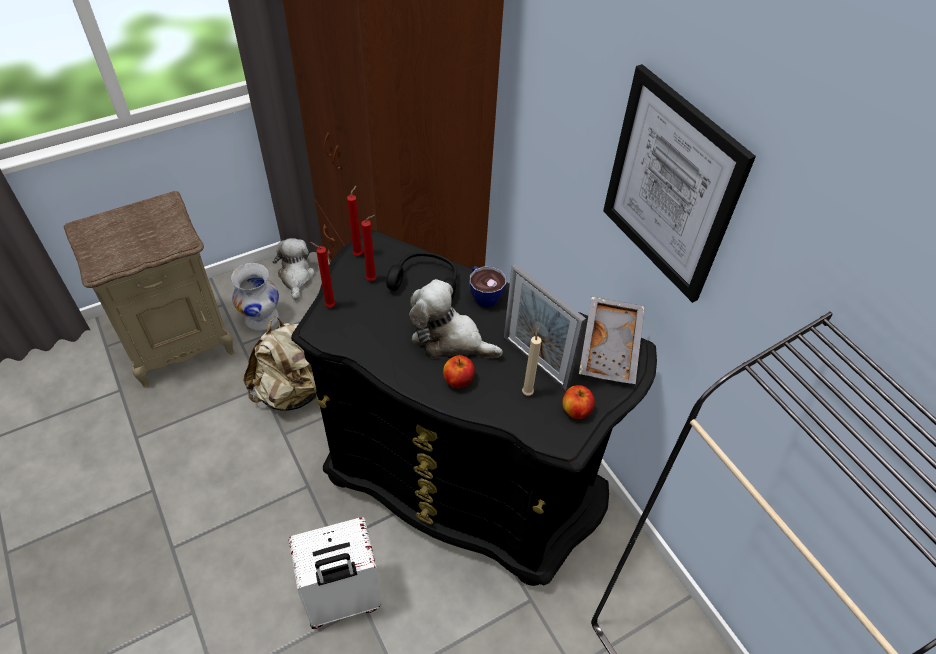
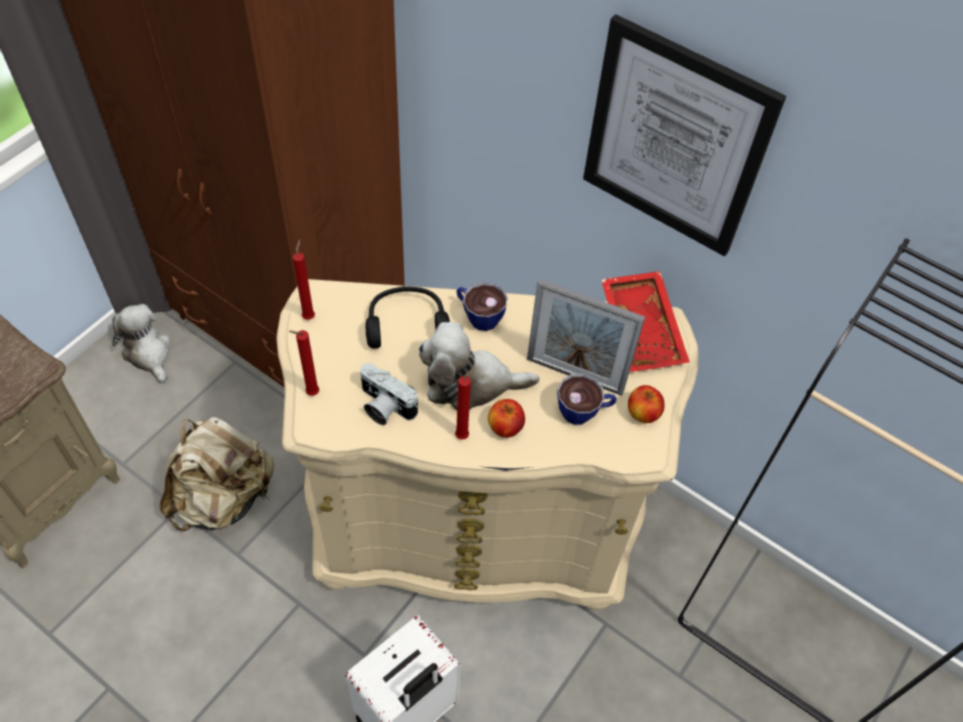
camera: 25 degrees left, 5 degrees up
white vase [231,263,279,331] -> none
black dresser [291,230,657,586] -> beige dresser [276,279,698,610]
red candle [361,215,377,281] -> red candle moved to [455,368,476,440]
beige candle [522,325,541,396] -> cup [557,373,617,425]
grey tray [579,297,645,384] -> red tray [601,271,690,372]
none -> camera [360,363,418,425]

